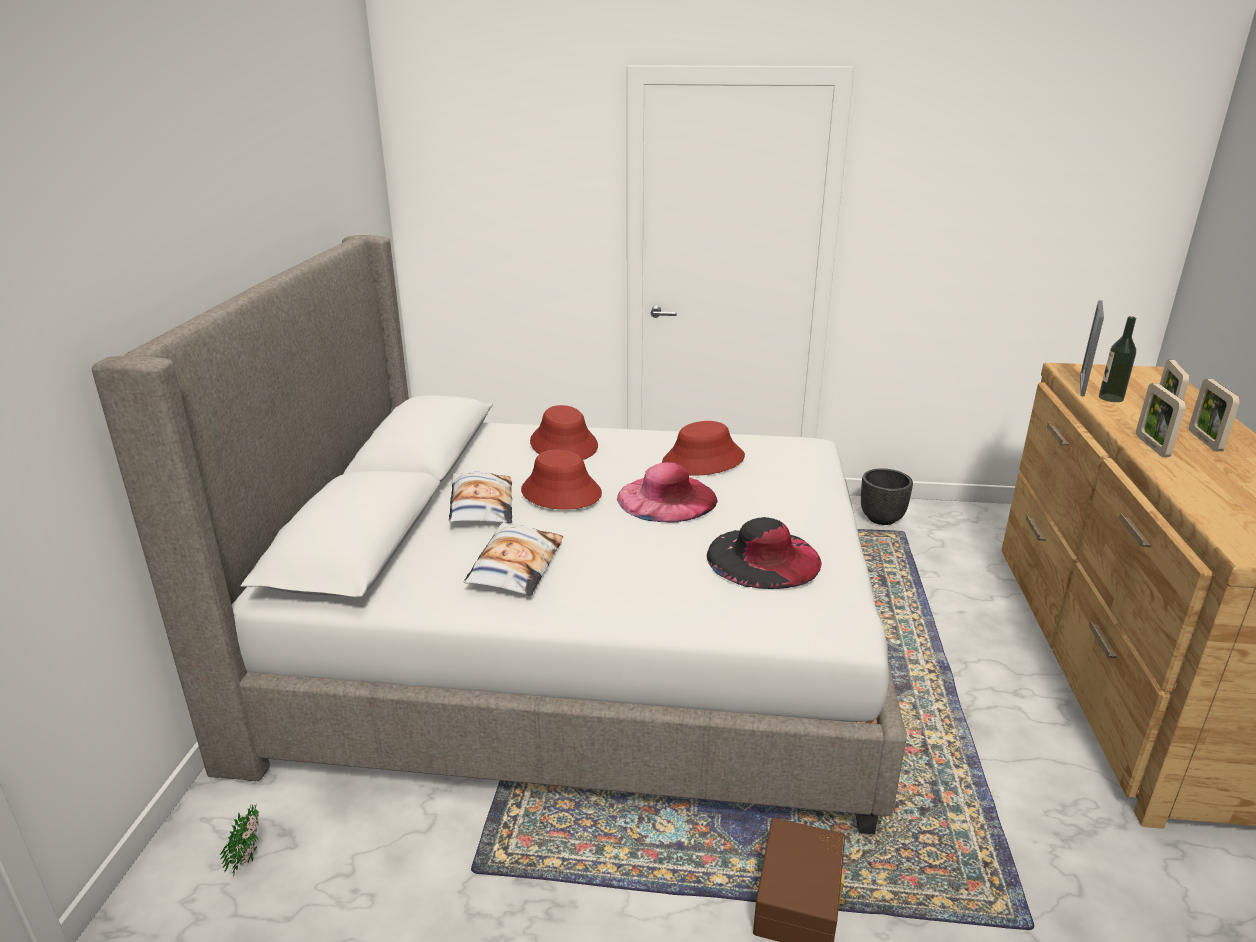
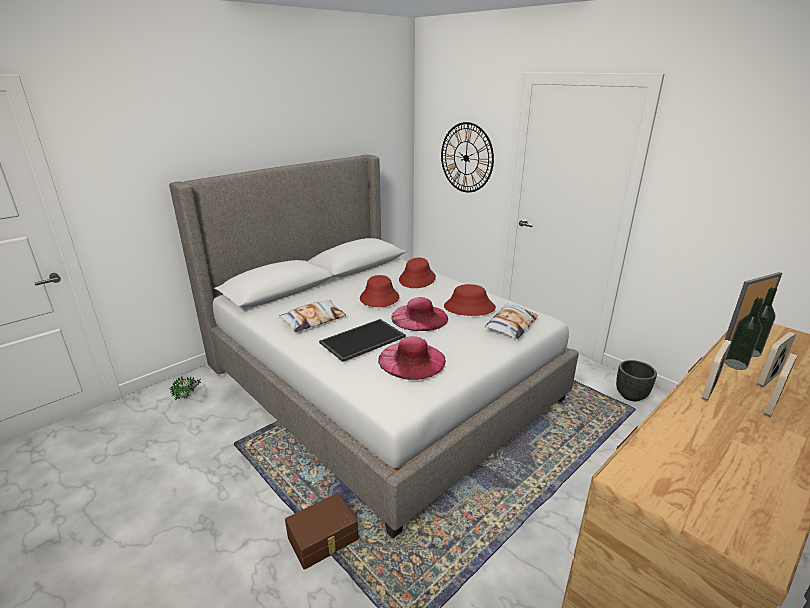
camera: 40 degrees right, 0 degrees up
pillow [449,471,512,523] -> pillow moved to [485,304,538,339]
black hat [707,517,822,589] -> pink hat [378,336,446,380]
none -> tray [319,319,406,362]
none -> wall clock [441,122,494,192]
none -> bottle [725,297,764,370]

